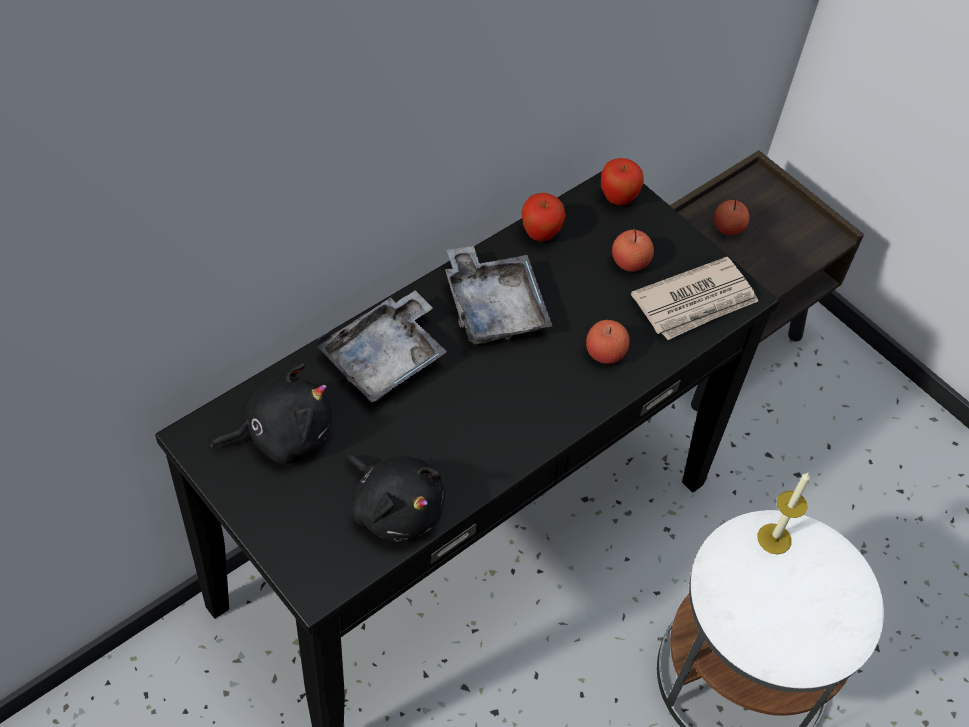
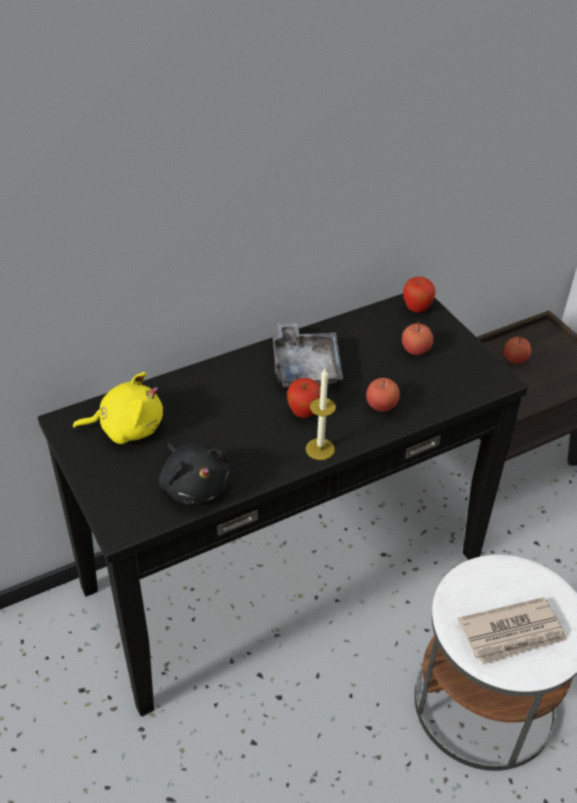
camera: 15 degrees right, 10 degrees down
black plush toy [211,364,332,464] -> yellow plush toy [73,372,163,444]
grey tray [317,290,447,402] -> none
apple [521,193,566,241] -> apple moved to [287,378,321,418]
newspaper [631,257,758,340] -> newspaper moved to [458,597,567,665]
candle [757,472,810,554] -> candle moved to [306,369,336,460]

